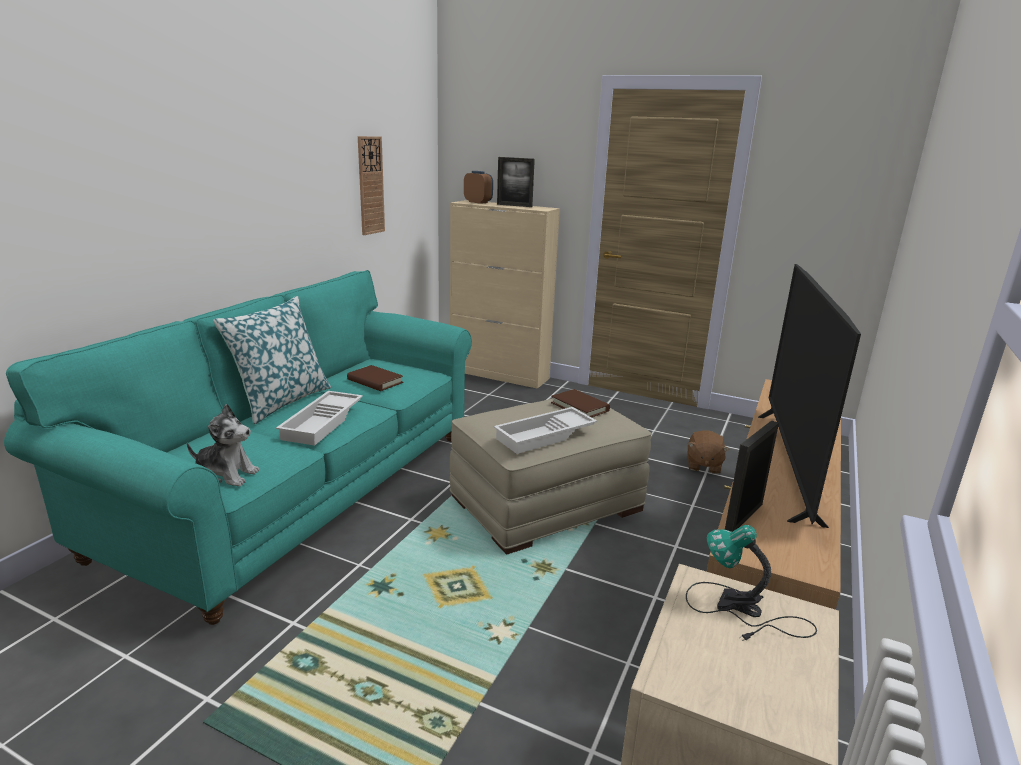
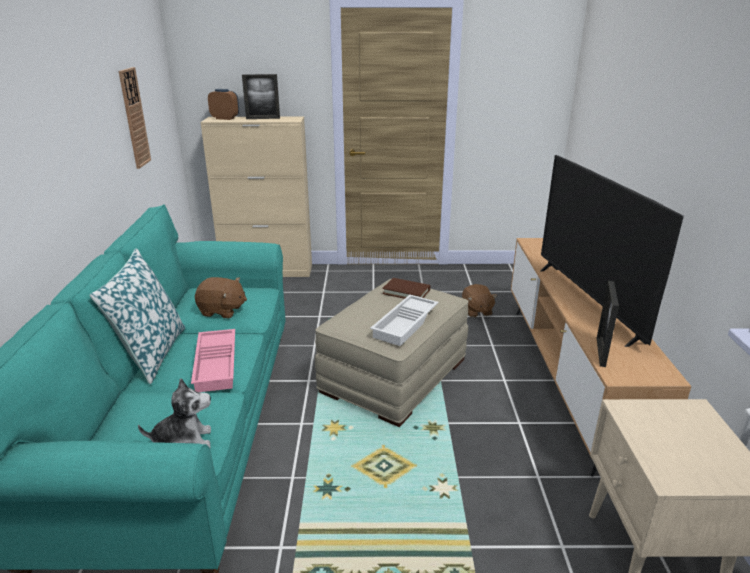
camera: 25 degrees left, 5 degrees up
white tray [276,391,363,446] -> pink tray [191,329,235,392]
brown book [347,365,403,391] -> brown plush toy [195,277,247,318]
table lamp [686,525,817,641] -> none

